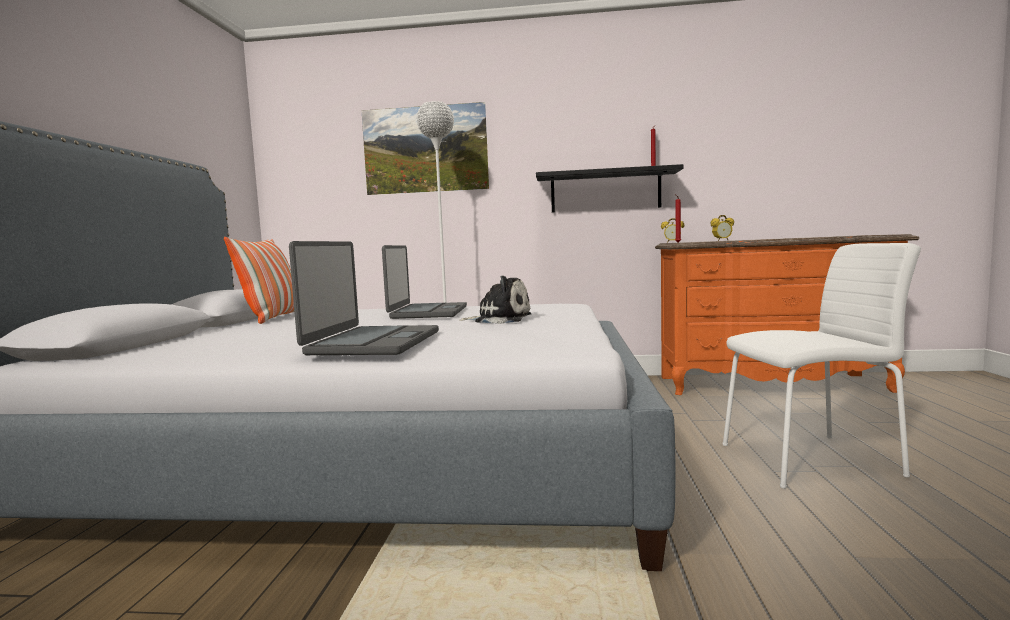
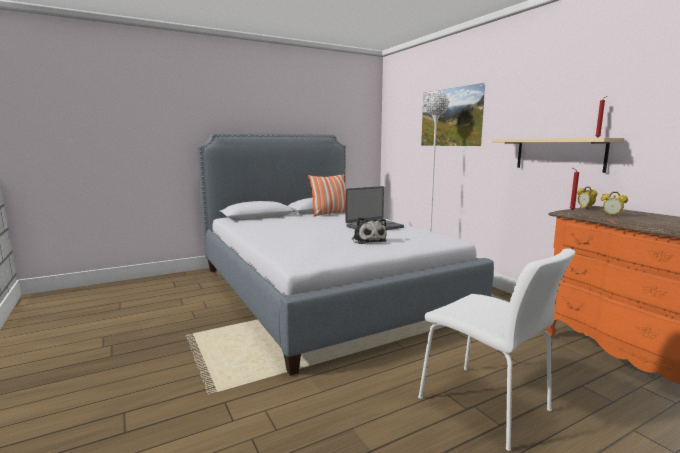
camera: 55 degrees right, 5 degrees up
laptop [289,241,439,355] -> none
black shelf [536,164,683,213] -> beige shelf [492,138,625,173]

